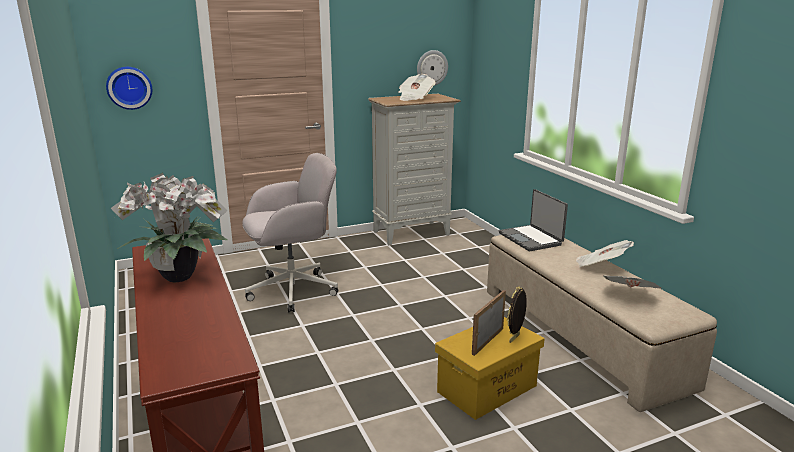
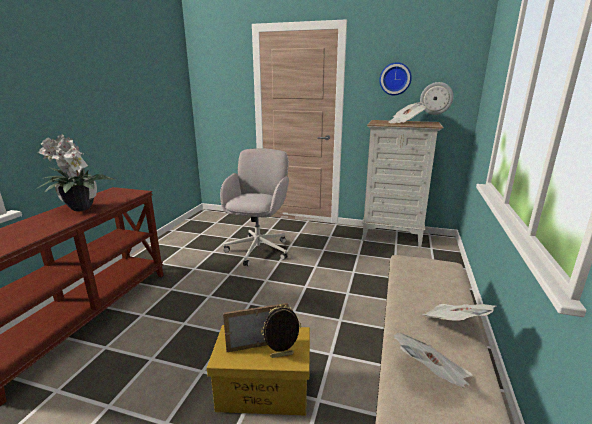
camera: 40 degrees right, 0 degrees up
wall clock [106,67,152,110] -> wall clock moved to [380,62,412,95]
grey office chair [242,153,338,313] -> grey office chair turned 90 degrees counterclockwise [220,148,289,266]
laptop [499,189,568,251] -> none

